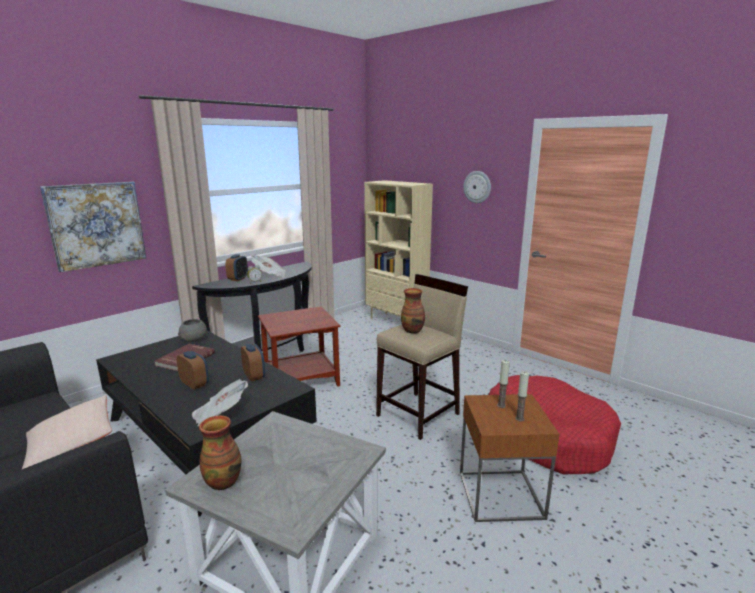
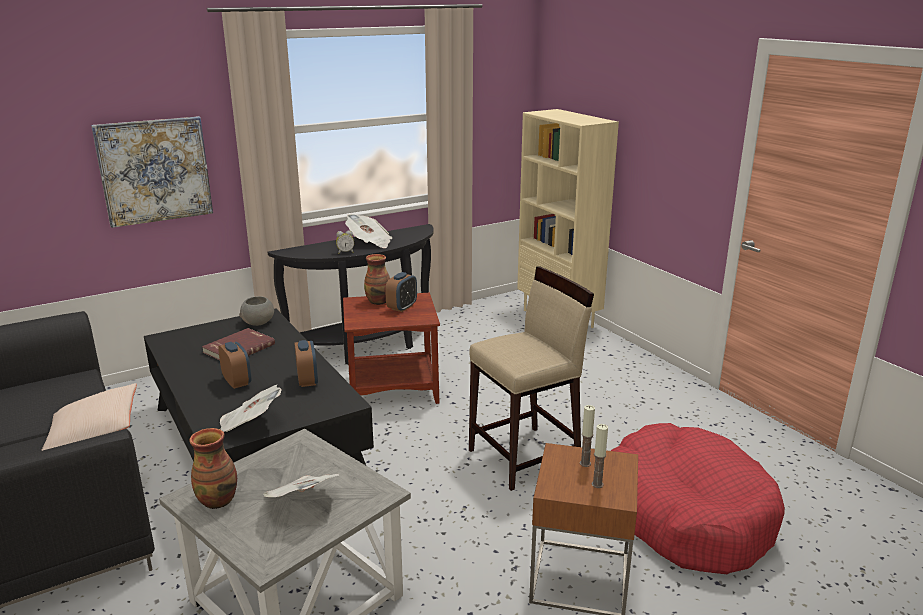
camera: 15 degrees right, 5 degrees up
alarm clock [225,254,248,281] -> alarm clock moved to [385,272,417,312]
vase [401,288,425,333] -> vase moved to [364,254,390,305]
wall clock [463,171,491,203] -> none
none -> newspaper [263,474,339,497]

